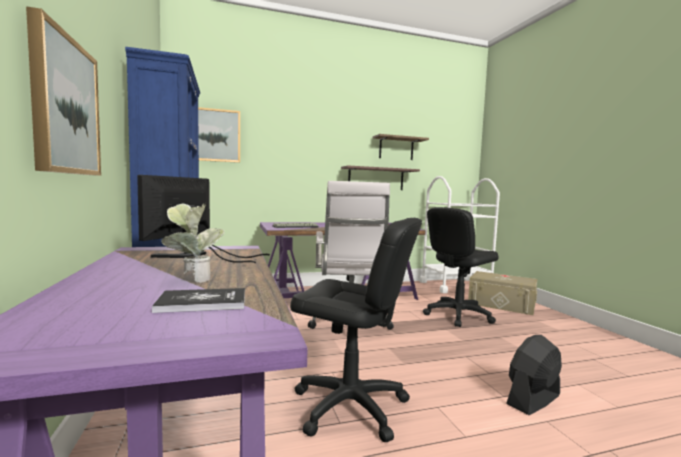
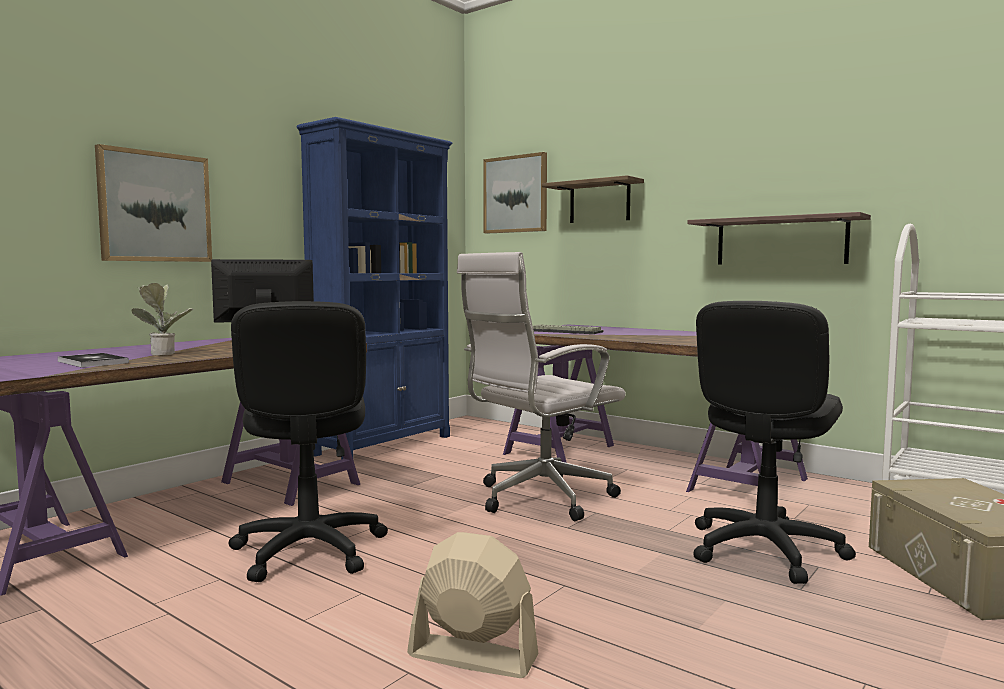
camera: 55 degrees right, 0 degrees up
shelf [373,134,429,160] -> shelf moved to [542,175,644,223]
black office chair [423,207,499,327] -> black office chair turned 75 degrees counterclockwise [693,301,856,584]
black fan [506,335,562,415] -> beige fan [407,532,538,678]

